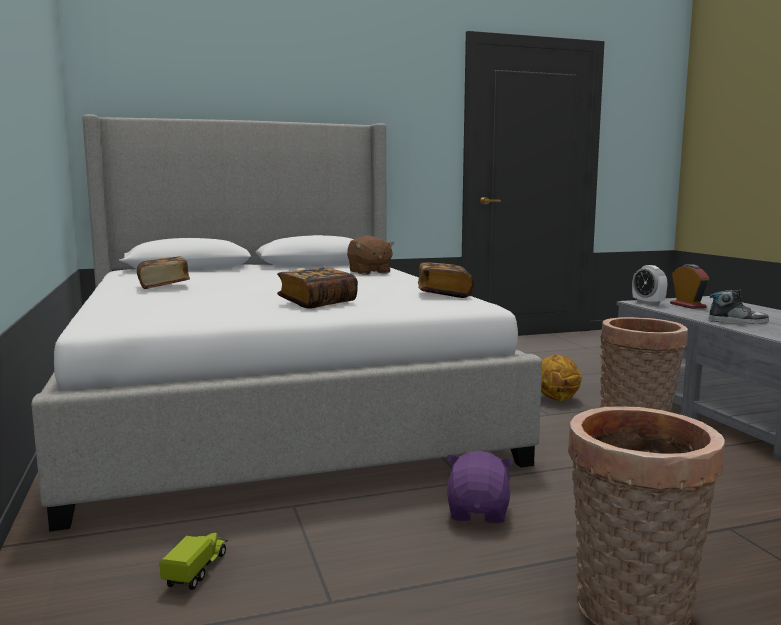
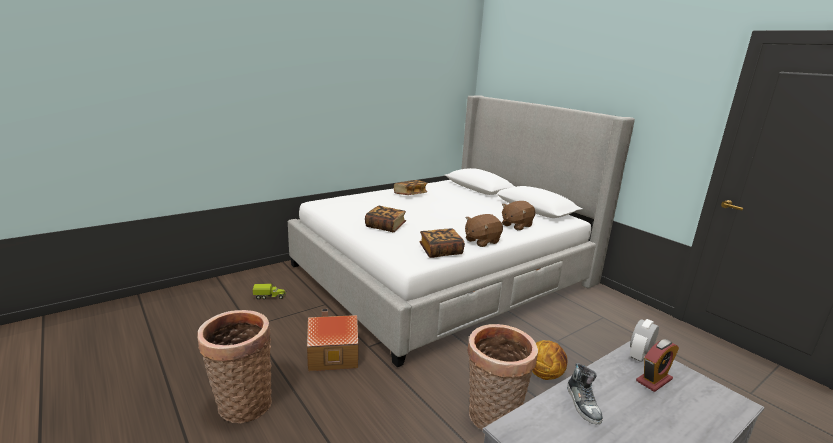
camera: 70 degrees right, 10 degrees up
purple plush toy [447,451,514,524] -> toy house [307,309,358,371]
none -> brown plush toy [465,214,503,247]

